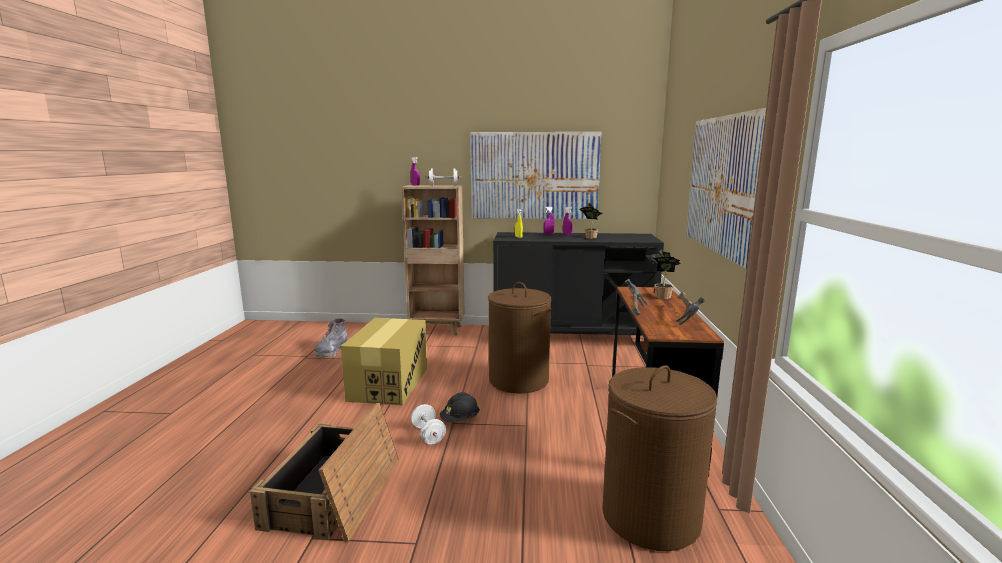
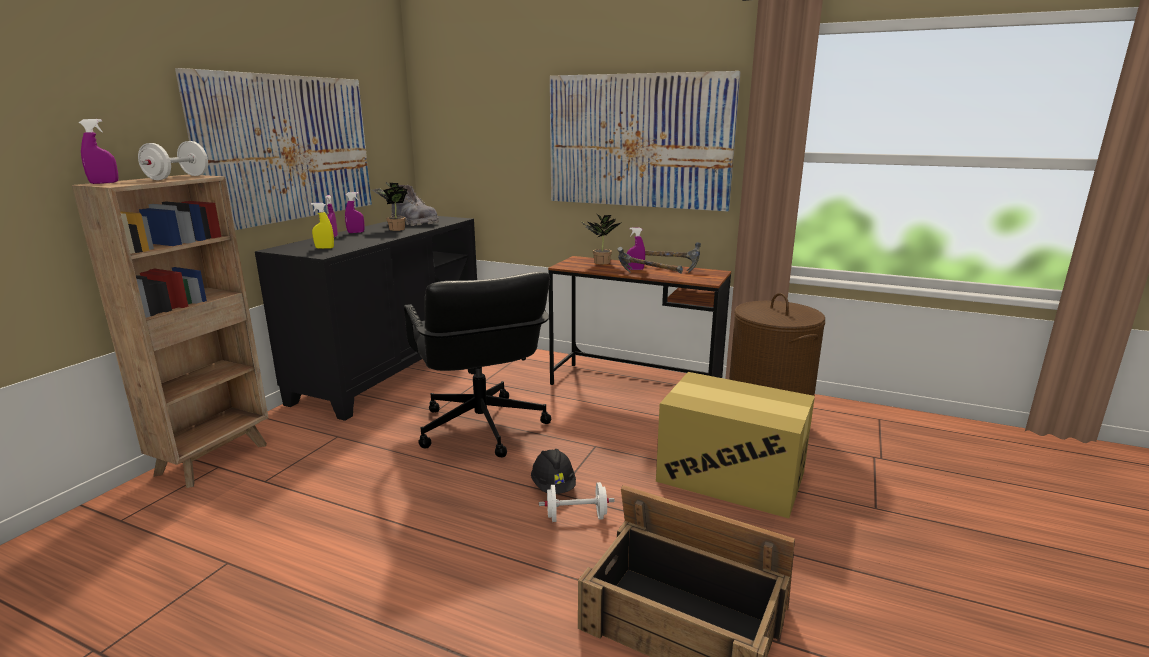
camera: 70 degrees left, 5 degrees up
grey boot [315,319,348,358] -> grey boot moved to [391,185,439,226]
cardboard box [341,318,427,406] -> cardboard box moved to [656,372,815,518]
brown laundry basket [488,282,551,393] -> black office chair [404,272,551,458]
none -> purple spray bottle [627,227,645,270]

